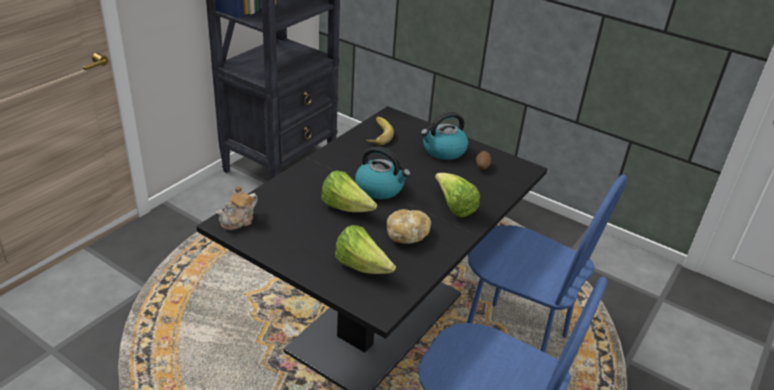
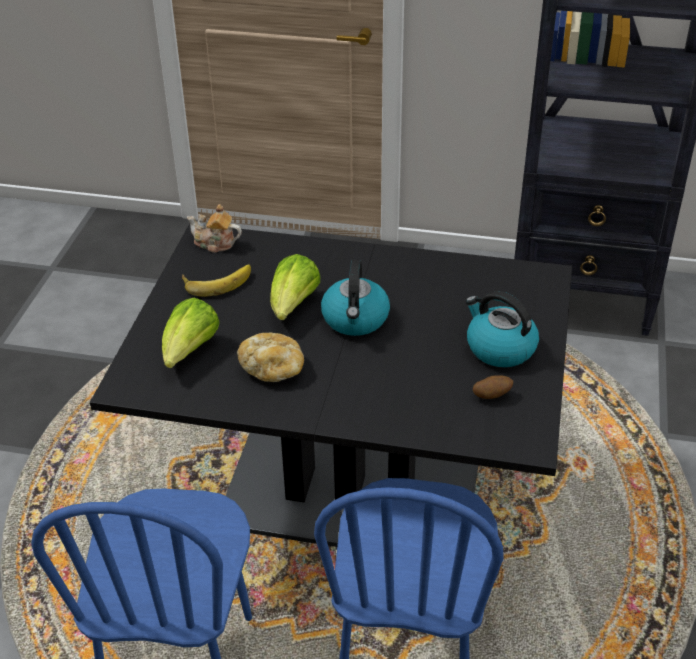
camera: 70 degrees right, 5 degrees up
banana [366,117,394,145] -> banana moved to [182,264,251,297]
lettuce [435,173,480,218] -> none

